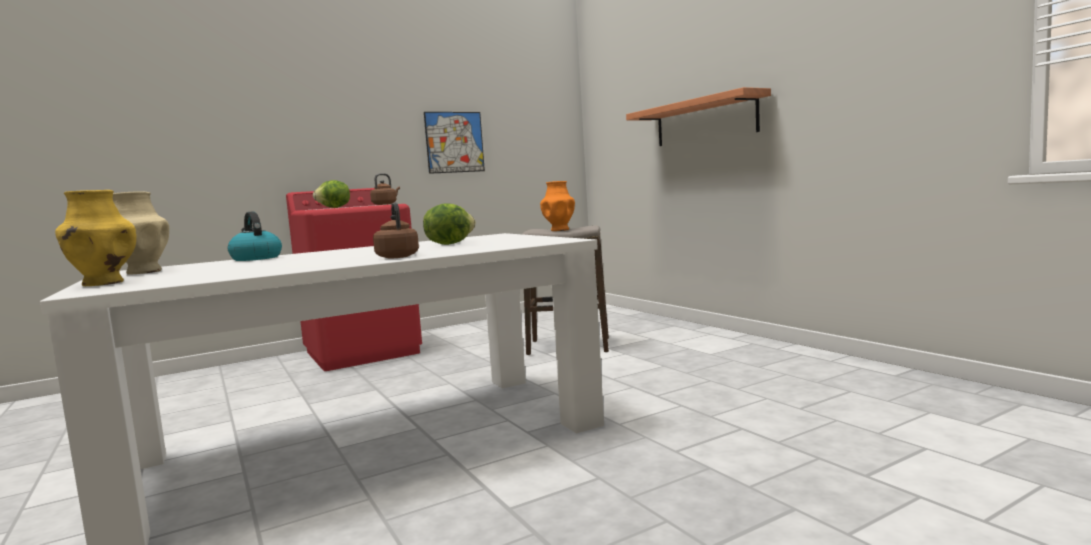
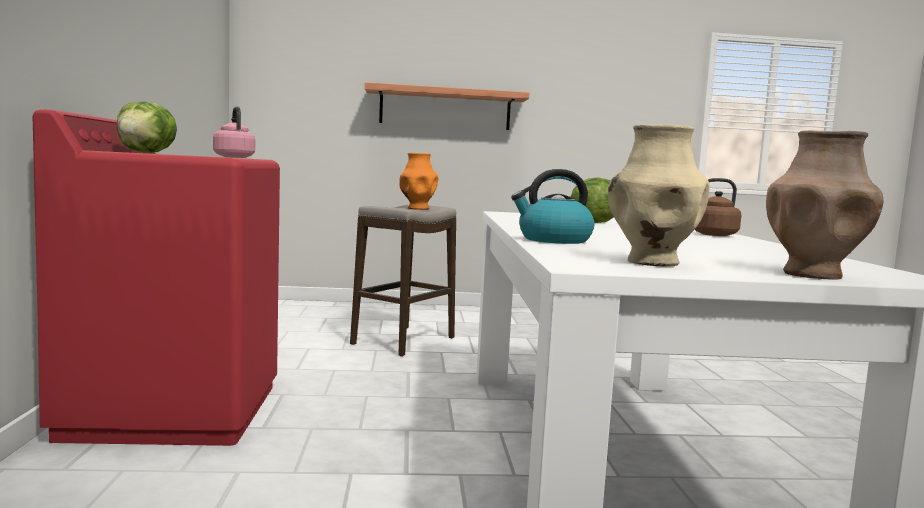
camera: 65 degrees left, 0 degrees up
yellow vase [55,190,136,286] -> brown vase [766,130,884,280]
brown kettle [370,173,400,205] -> pink kettle [213,106,255,158]
picture [424,112,485,174] -> none

